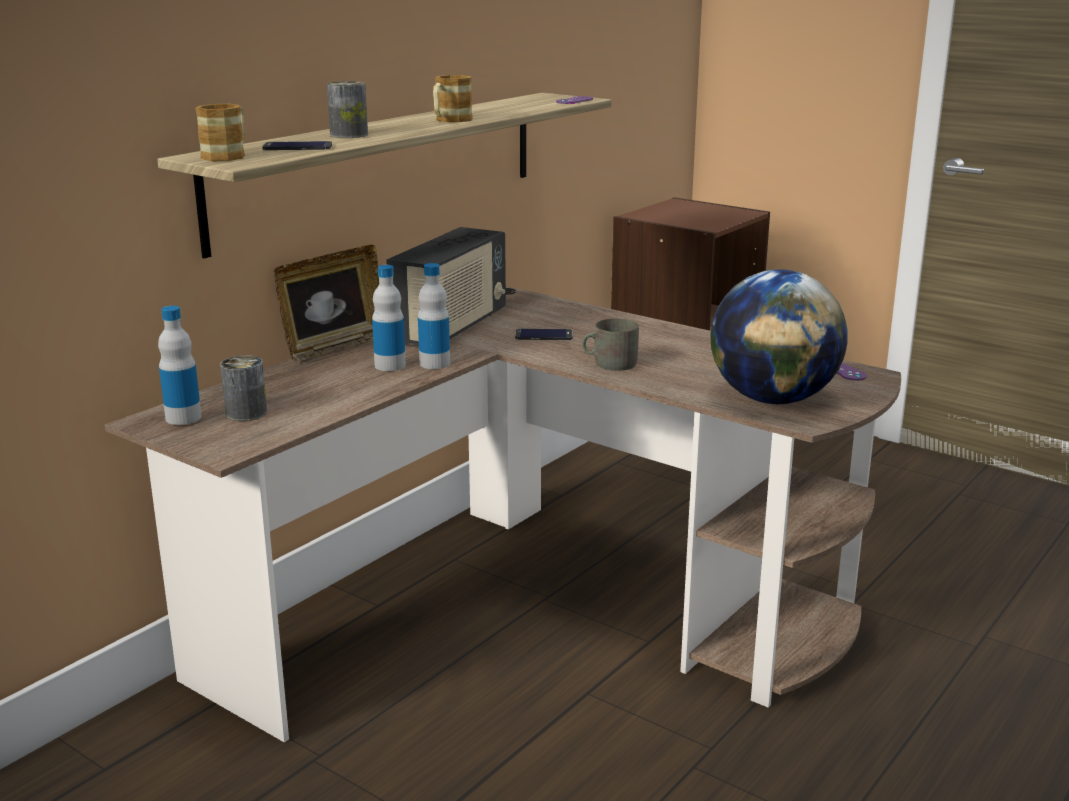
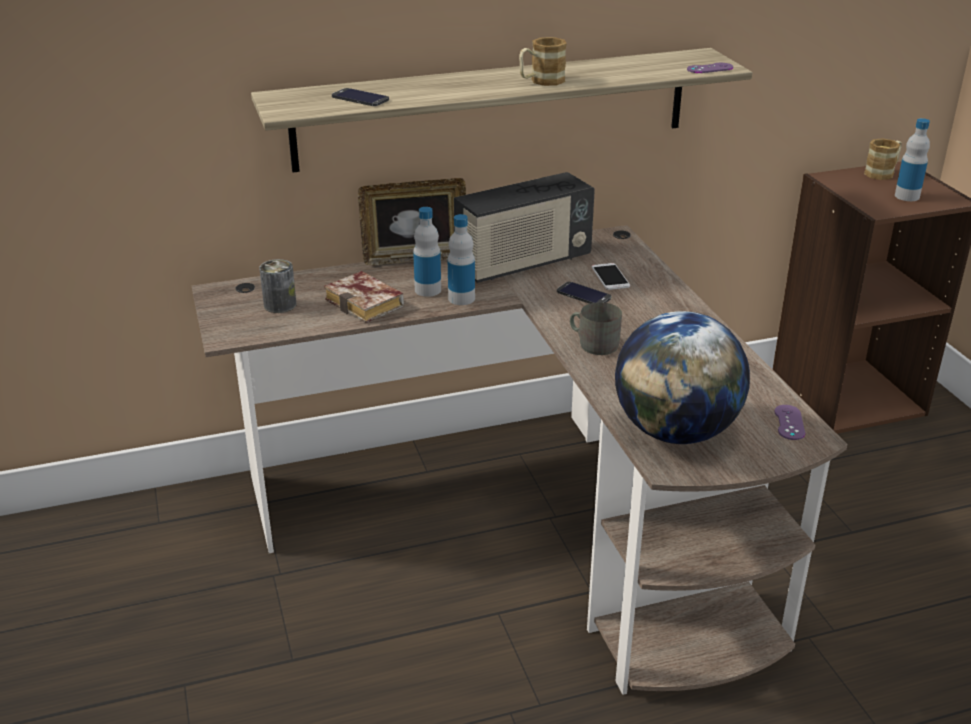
camera: 35 degrees right, 10 degrees up
bottle [158,306,202,425] -> bottle moved to [895,118,930,201]
mug [195,104,245,161] -> mug moved to [864,138,902,180]
can [327,81,368,138] -> none
none -> book [324,271,404,323]
none -> phone [592,263,630,290]

